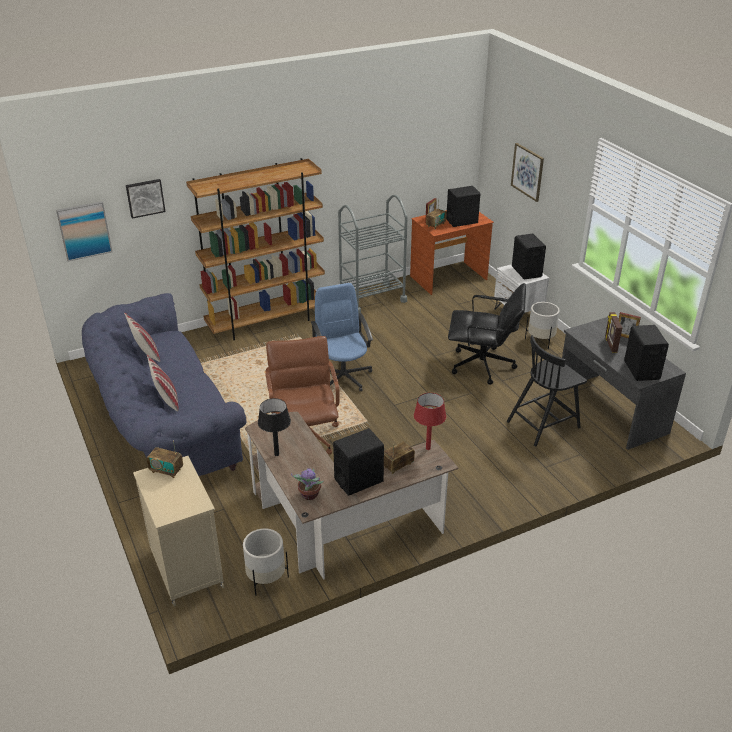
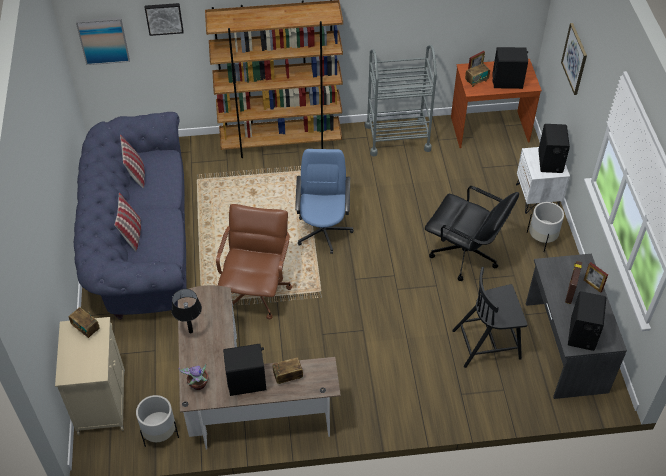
camera: 20 degrees right, 15 degrees up
red table lamp [414,393,446,450] -> none

